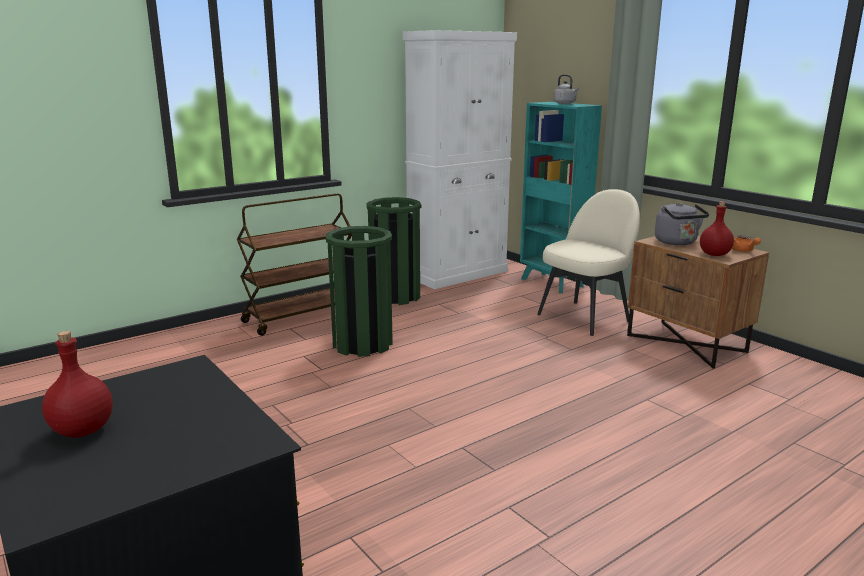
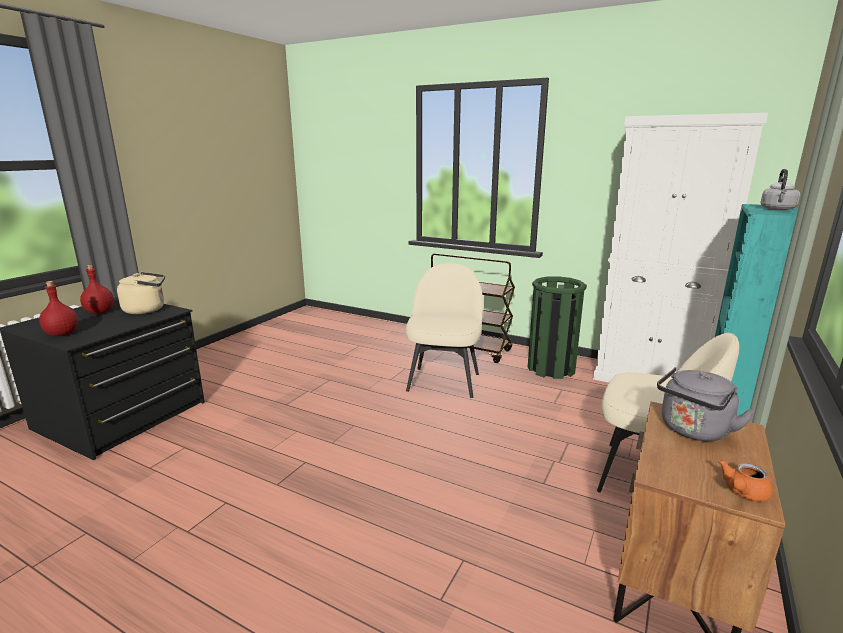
camera: 65 degrees right, 0 degrees up
green trash can [326,226,393,357] -> beige chair [406,263,483,398]
red bottle [700,201,734,256] -> red bottle moved to [39,281,78,336]
none -> beige kettle [117,272,165,314]

